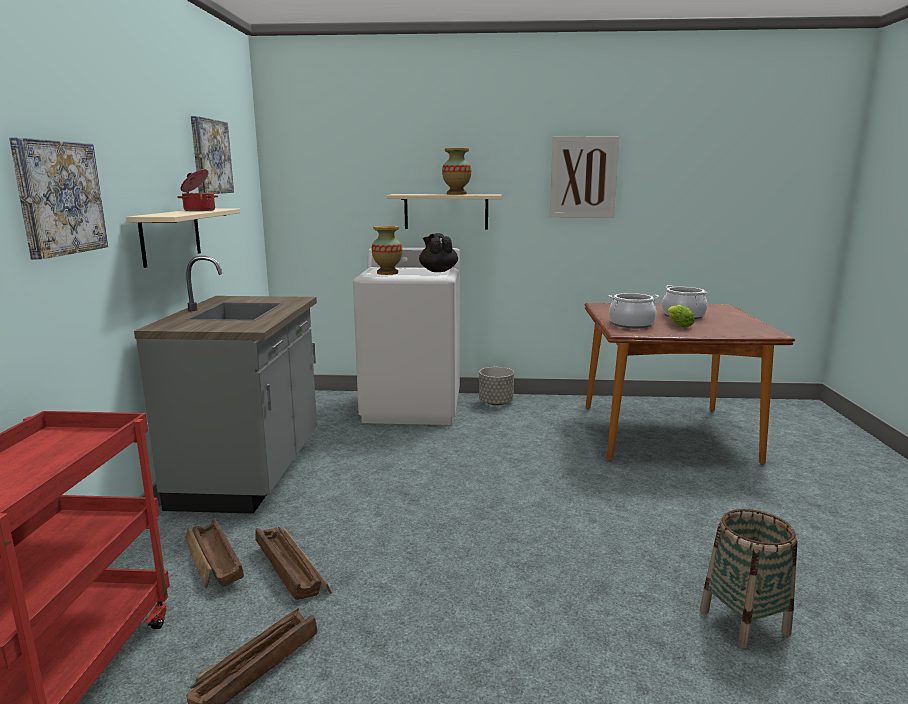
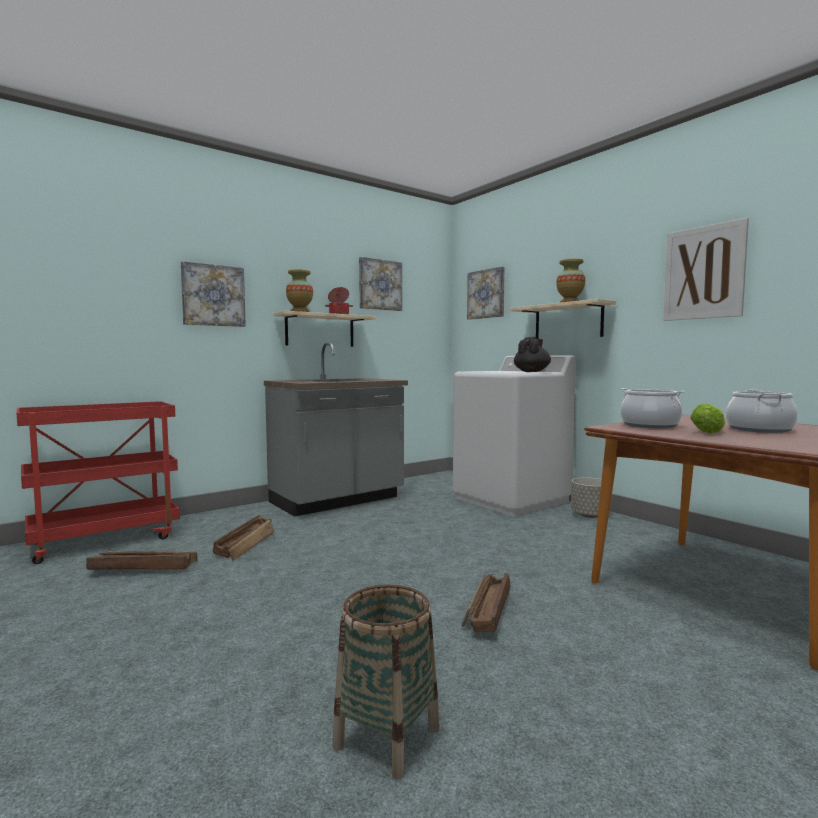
camera: 50 degrees right, 10 degrees down
crate [185,518,244,588] -> crate moved to [462,573,510,632]
vase [372,226,402,275] -> vase moved to [286,270,313,312]
none -> picture [467,266,505,320]

